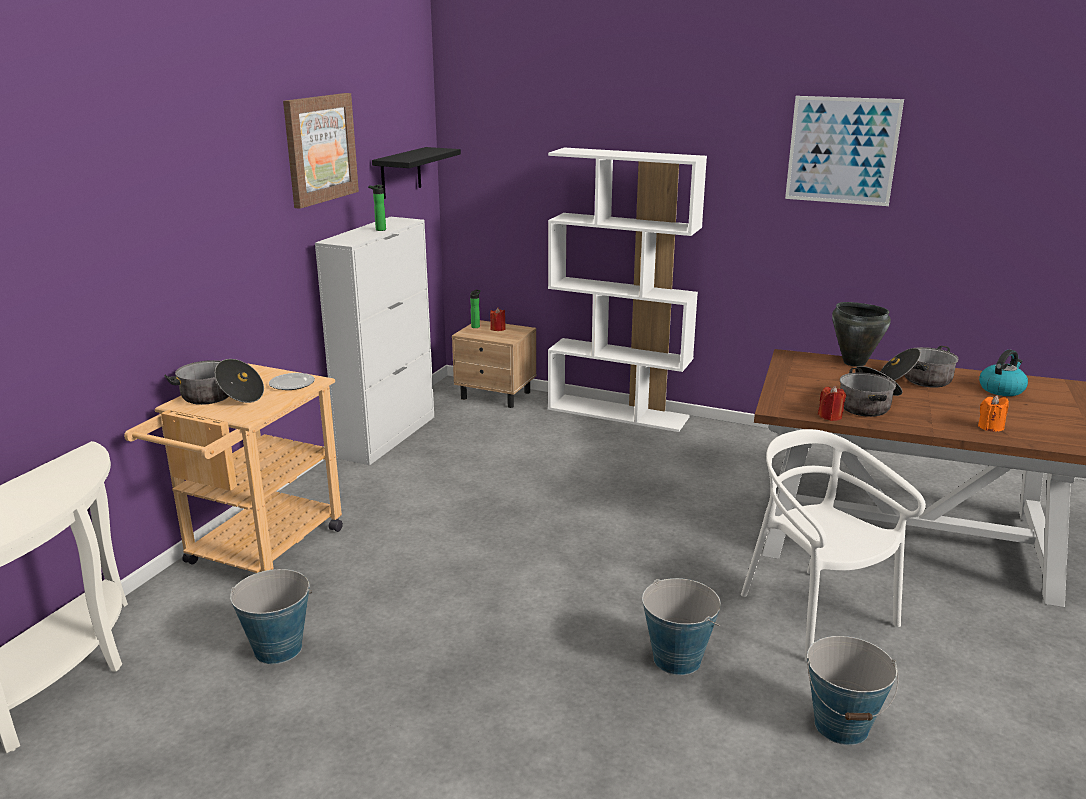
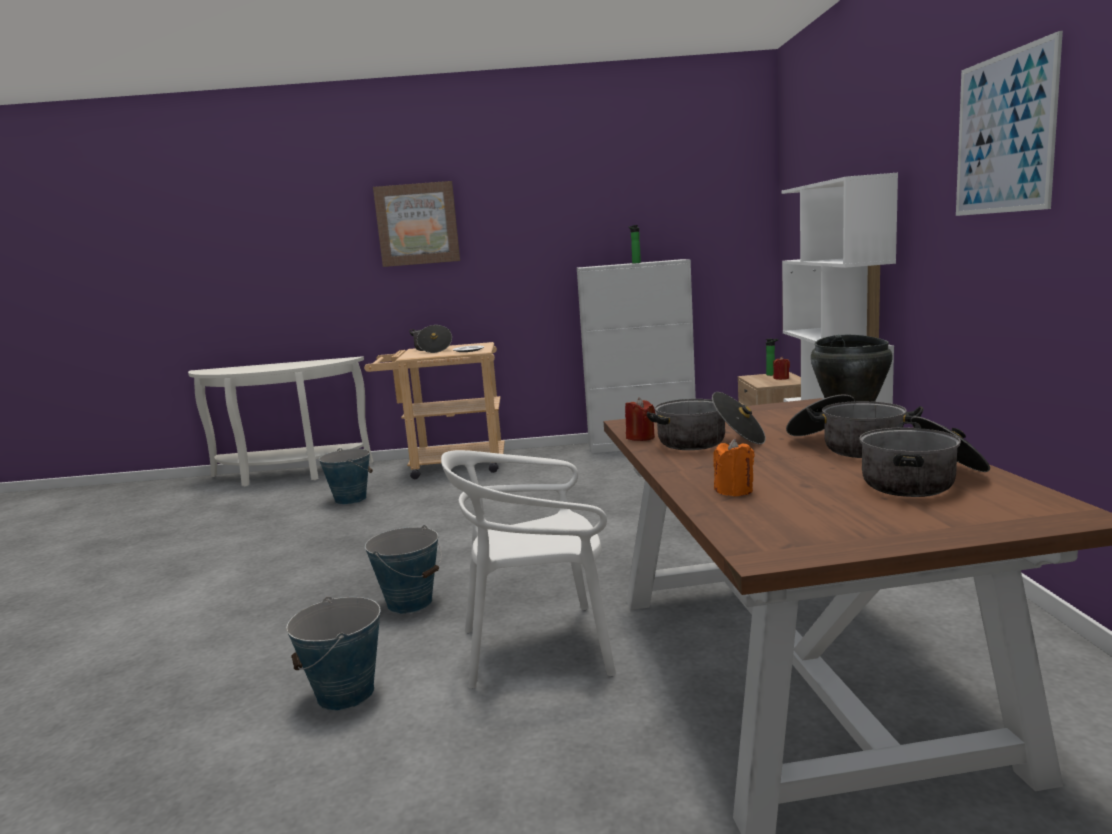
camera: 65 degrees right, 10 degrees down
picture [283,93,359,209] -> picture moved to [373,181,460,267]
black shelf [372,147,461,199] -> none
white chair [741,429,926,661] -> white chair turned 135 degrees counterclockwise [441,450,616,689]
kettle [979,350,1028,396] -> cooking pot [859,416,990,497]

